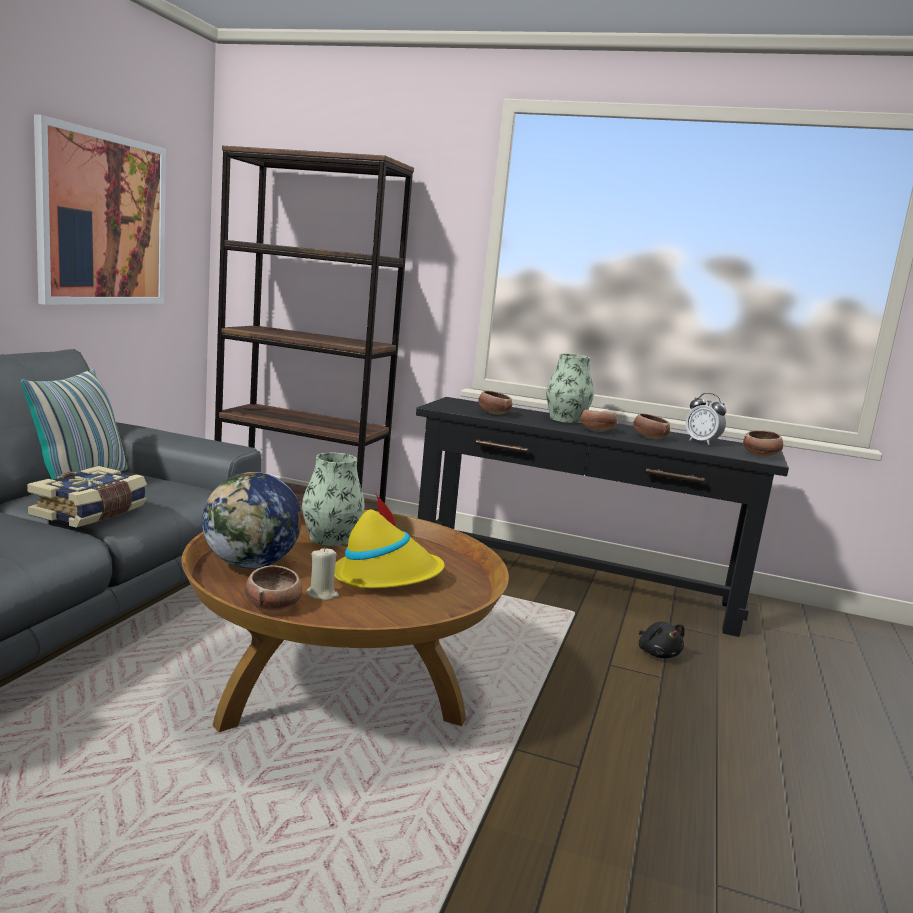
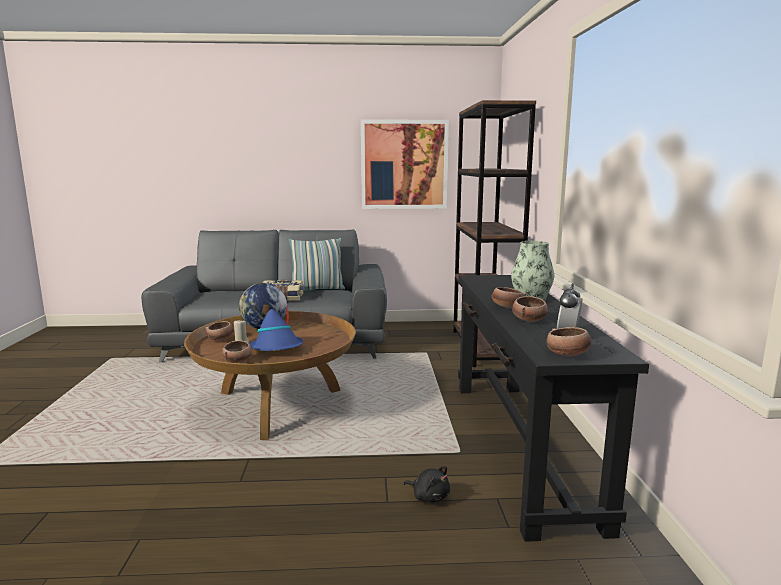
camera: 70 degrees right, 0 degrees up
vase [302,453,365,546] -> none
yellow hat [334,494,445,588] -> blue hat [249,303,303,351]
bowl [478,390,512,415] -> bowl moved to [222,340,252,363]
black plush toy [639,622,685,658] -> black plush toy turned 105 degrees counterclockwise [403,466,450,503]

